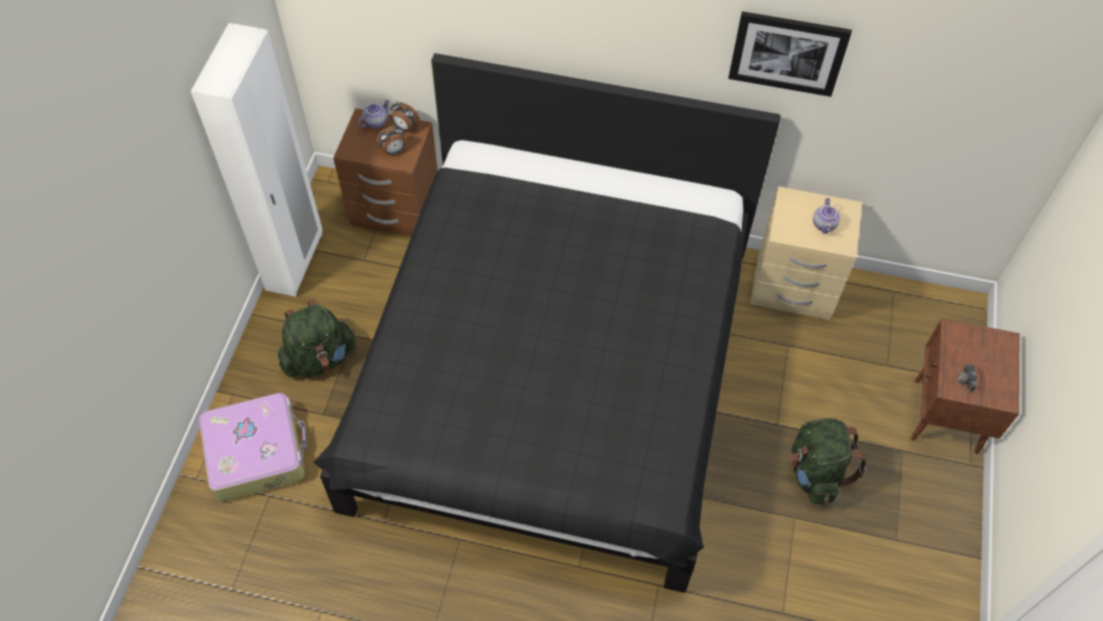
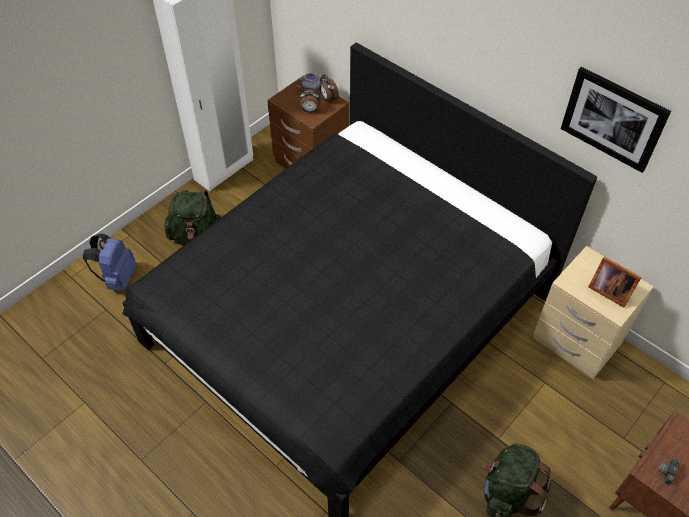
camera: 30 degrees right, 5 degrees down
suitcase [199,393,307,502] -> blue backpack [83,234,137,291]
teapot [813,198,840,234] -> picture frame [588,256,642,308]

